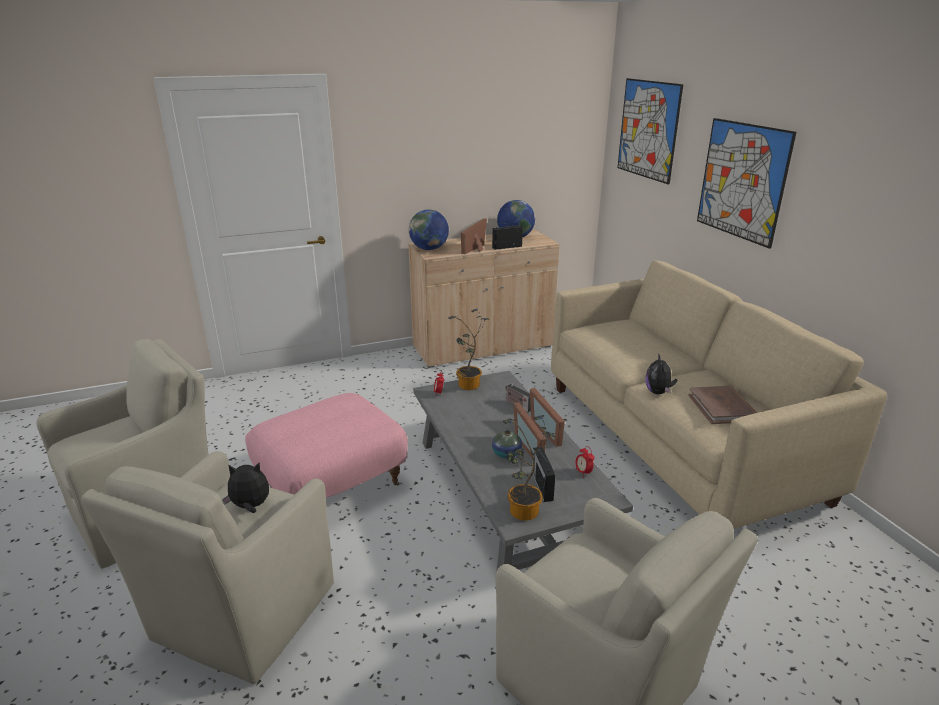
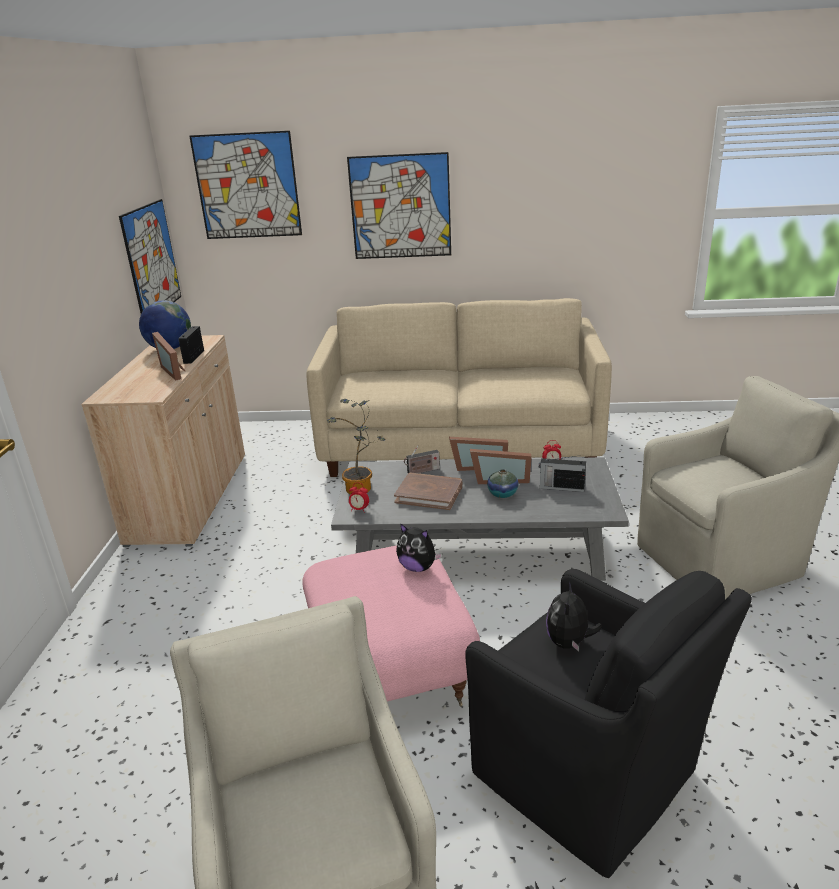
camera: 65 degrees left, 0 degrees up
beige armchair [81,451,334,684] -> black armchair [465,569,752,878]
globe [409,209,449,250] -> none
potted plant [503,415,556,521] -> none
plush toy [645,353,677,394] -> plush toy moved to [396,523,442,572]
brown book [688,386,757,424] -> brown book moved to [394,472,462,510]
none -> picture [119,199,181,314]

